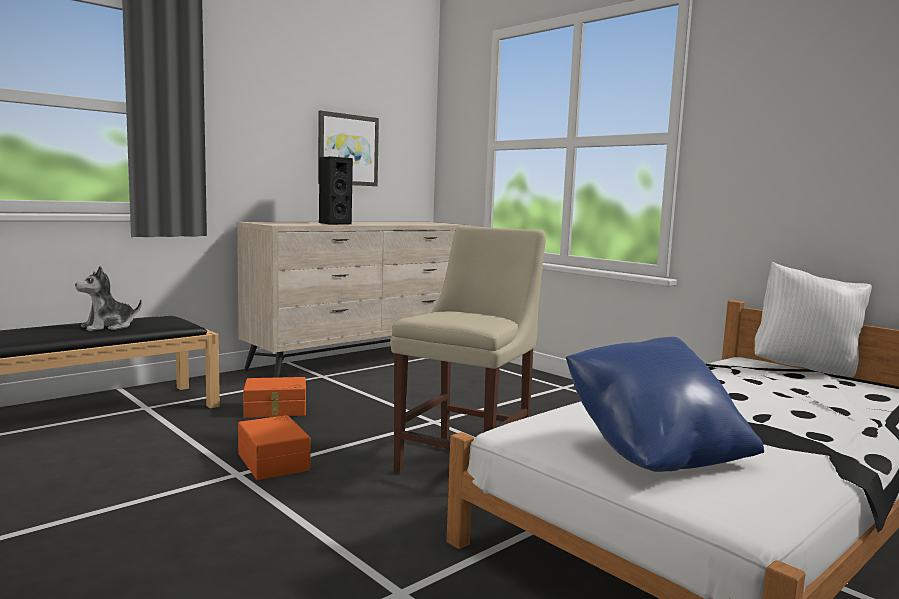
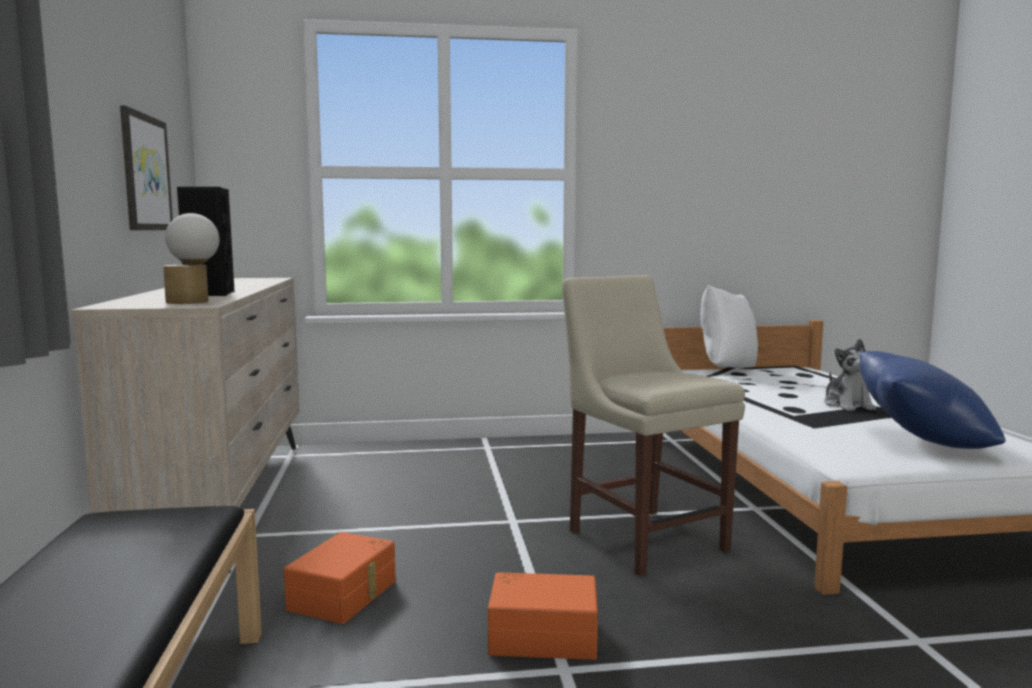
camera: 55 degrees left, 0 degrees up
plush toy [75,266,142,331] -> plush toy moved to [824,339,876,411]
none -> table lamp [163,213,219,304]

